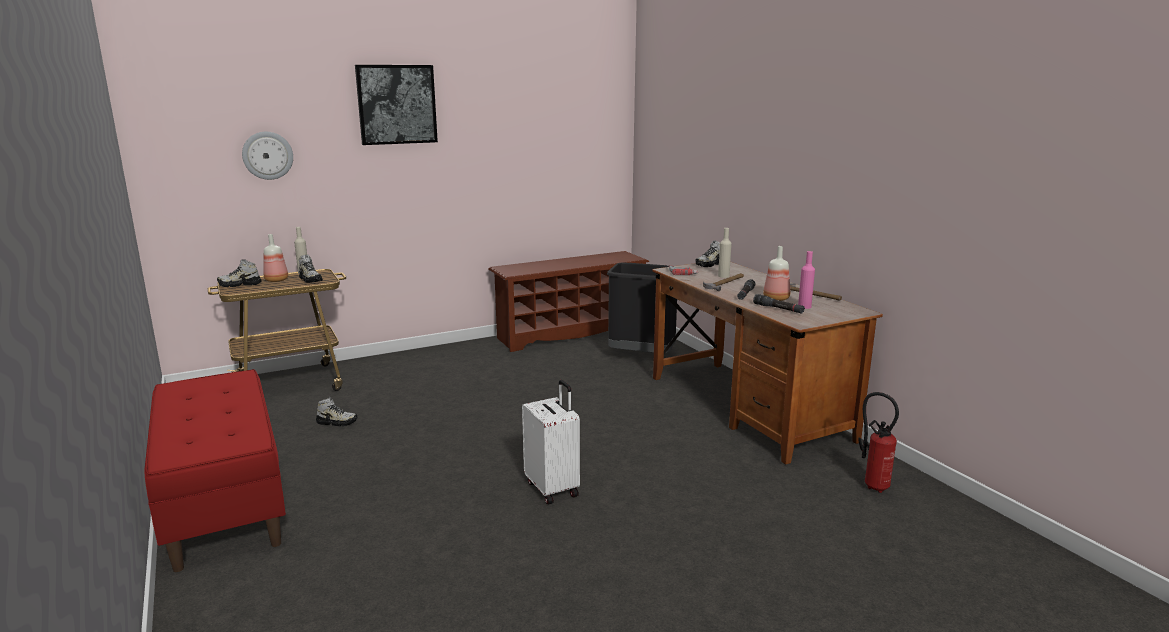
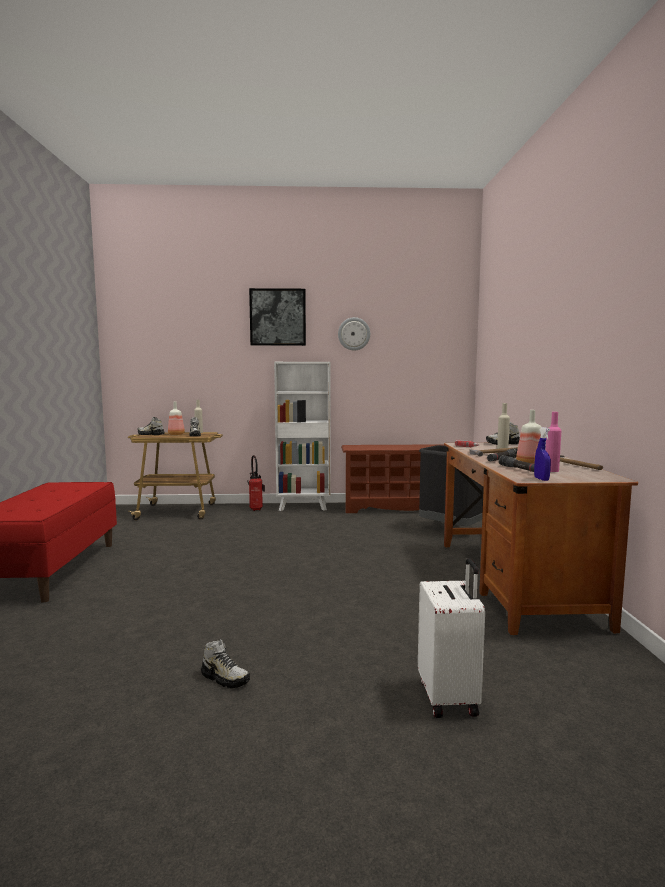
camera: 25 degrees right, 10 degrees down
wall clock [242,132,293,180] -> wall clock moved to [338,317,370,351]
shoe [316,397,357,426] -> shoe moved to [201,639,250,688]
white suitcase [522,380,580,504] -> white suitcase moved to [418,558,485,718]
fire extinguisher [858,392,899,493] -> fire extinguisher moved to [247,455,265,511]
none -> white bookcase [274,362,330,511]
none -> blue spray bottle [534,427,551,481]

